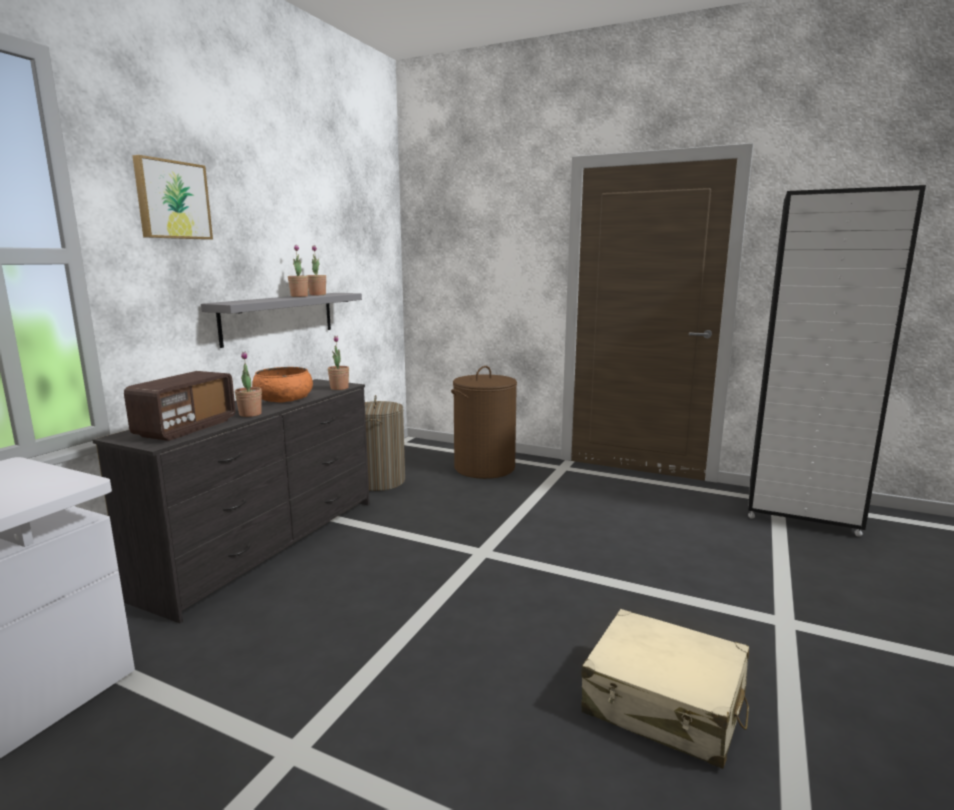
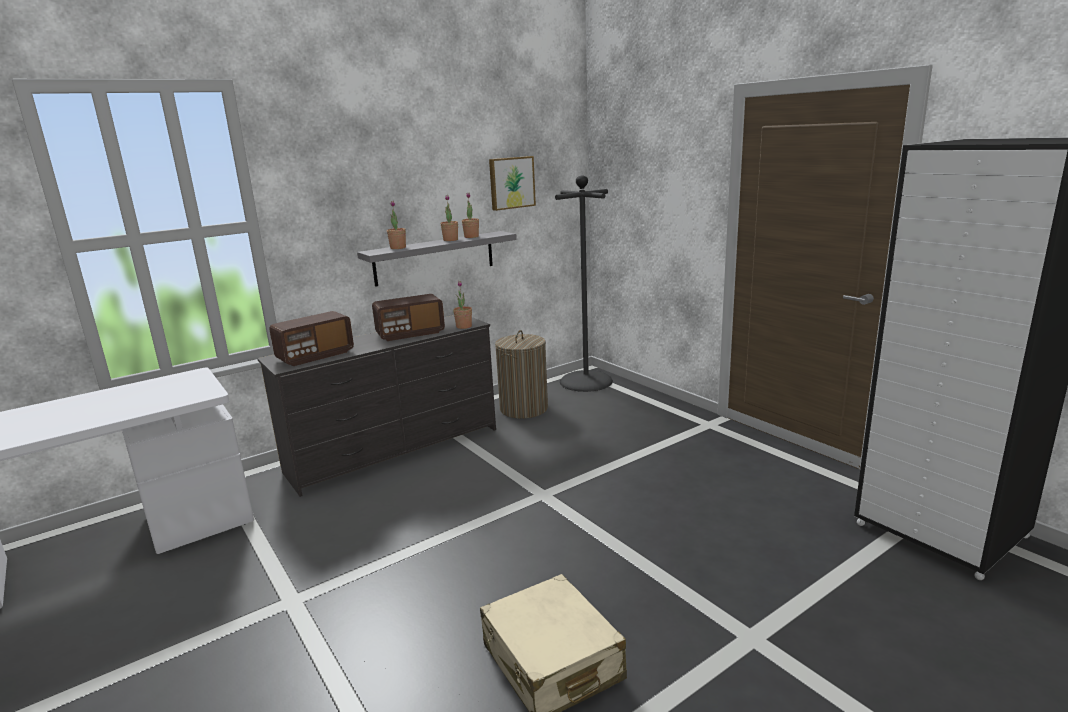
camera: 30 degrees right, 5 degrees up
picture [132,155,213,240] -> picture moved to [489,156,536,211]
potted plant [235,352,262,417] -> potted plant moved to [387,201,406,249]
orange bowl [252,367,313,403] -> radio [372,294,445,341]
brown laundry basket [451,366,517,479] -> none
none -> black clothes rack [555,176,613,392]

